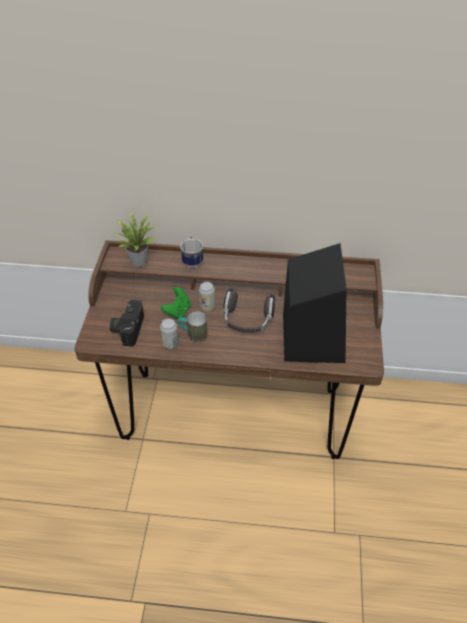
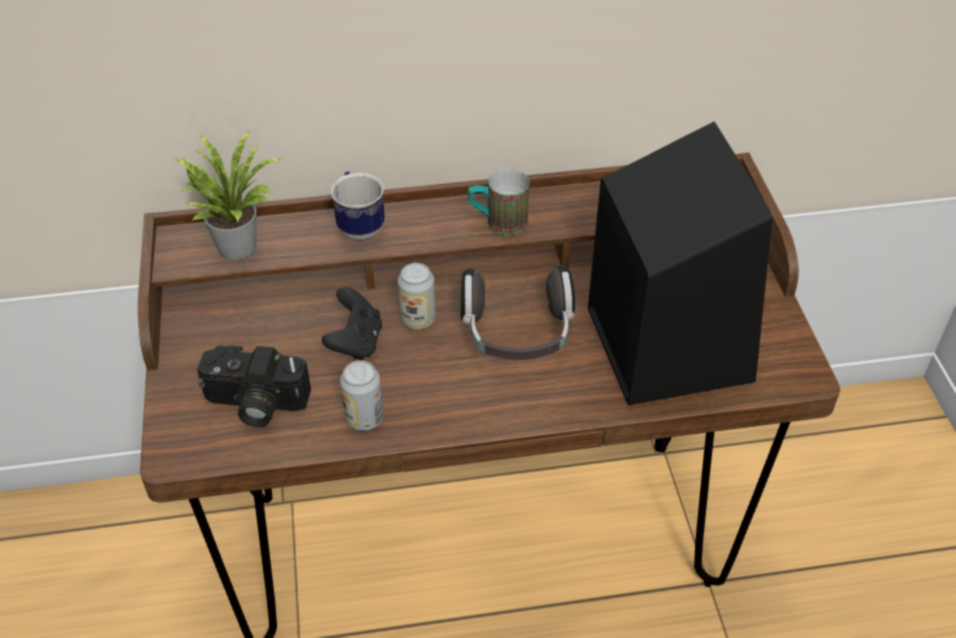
camera: 15 degrees left, 0 degrees up
camera [110,300,144,347] -> camera turned 75 degrees counterclockwise [197,346,311,427]
green game controller [161,287,191,319] -> black game controller [322,287,382,361]
mug [178,311,207,343] -> mug moved to [468,168,529,235]

